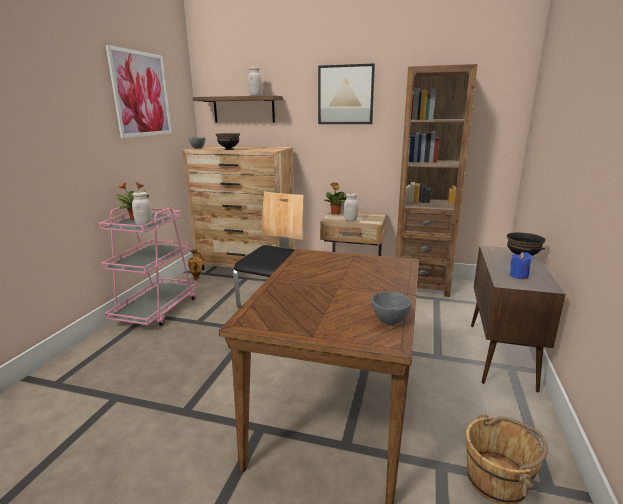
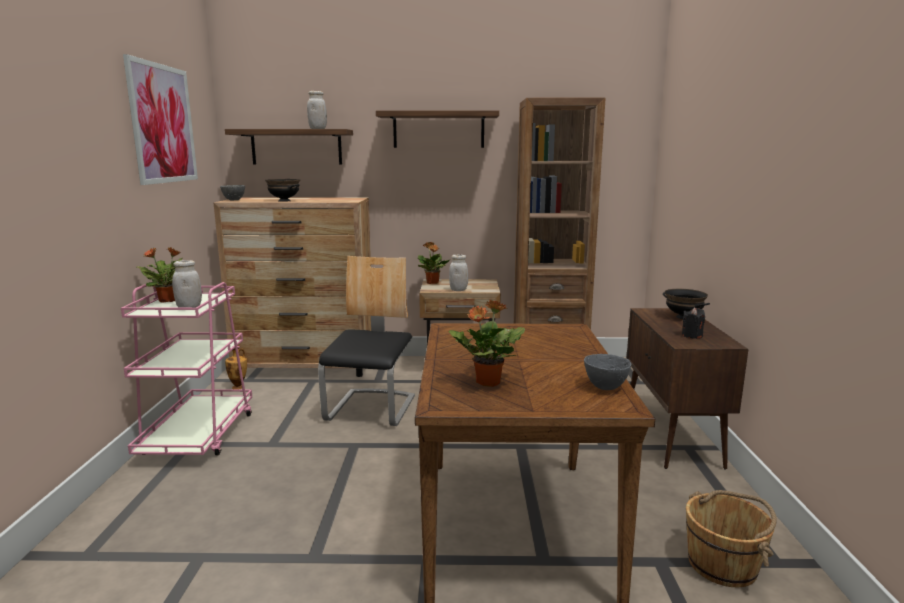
camera: 15 degrees left, 5 degrees down
picture [318,63,375,124] -> shelf [376,110,499,148]
blue candle [510,252,532,279] -> black candle [682,307,705,339]
none -> potted plant [449,299,525,387]

